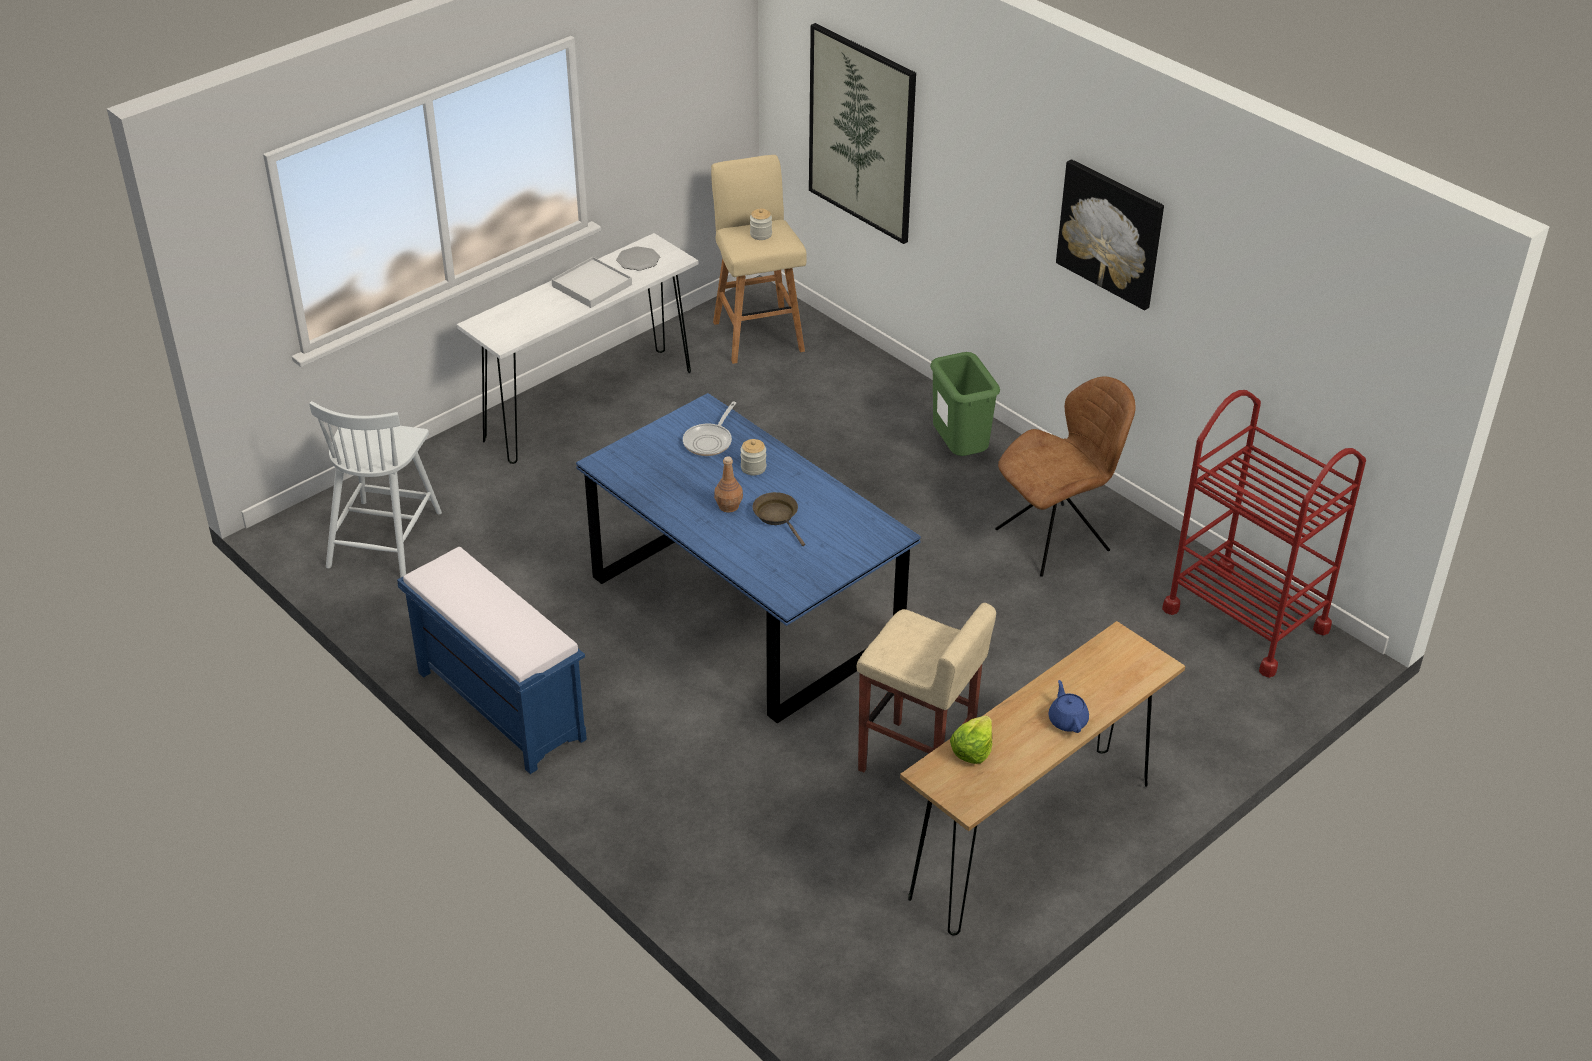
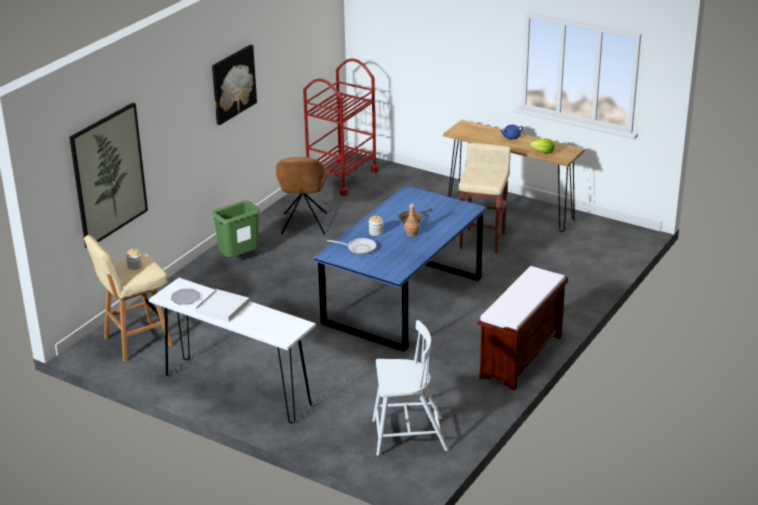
camera: 105 degrees left, 10 degrees down
blue bench [397,547,587,774] -> brown bench [477,266,568,390]
brown chair [995,376,1136,577] -> brown chair turned 135 degrees counterclockwise [276,157,328,235]

